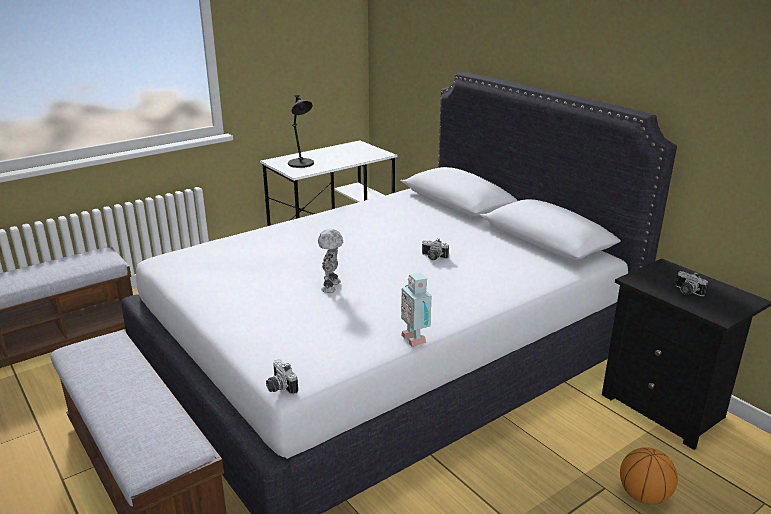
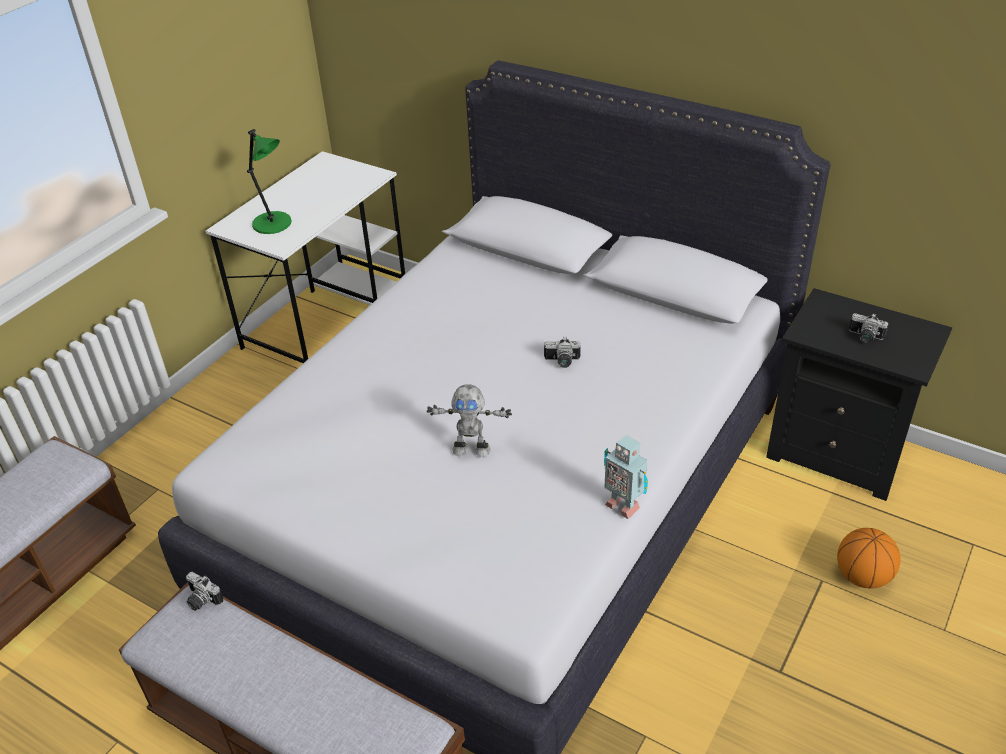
camera: 20 degrees left, 15 degrees up
camera [266,359,298,395] -> camera moved to [186,572,223,611]
black table lamp [288,95,314,168] -> green table lamp [247,129,292,234]
toy robot [318,229,343,293] -> toy robot turned 75 degrees counterclockwise [427,384,512,457]

